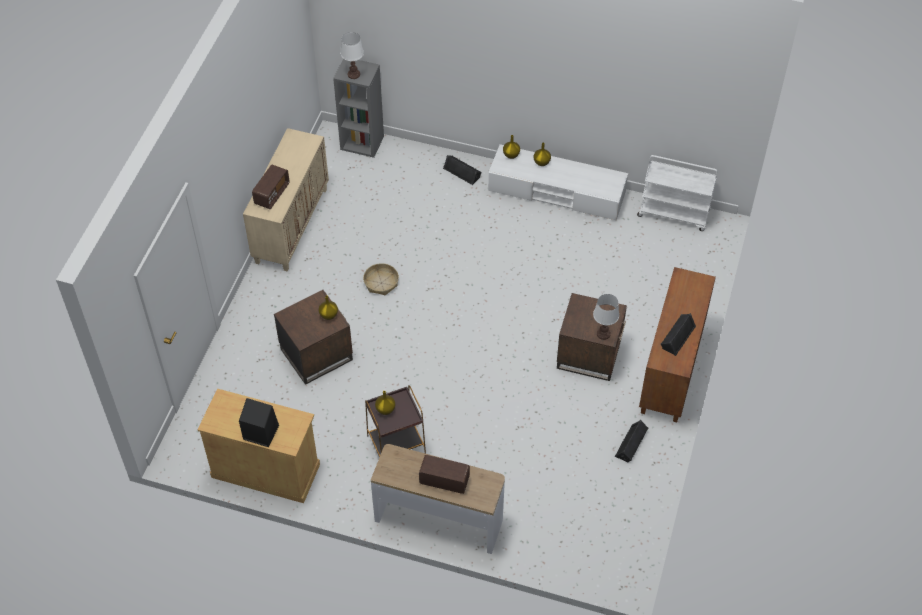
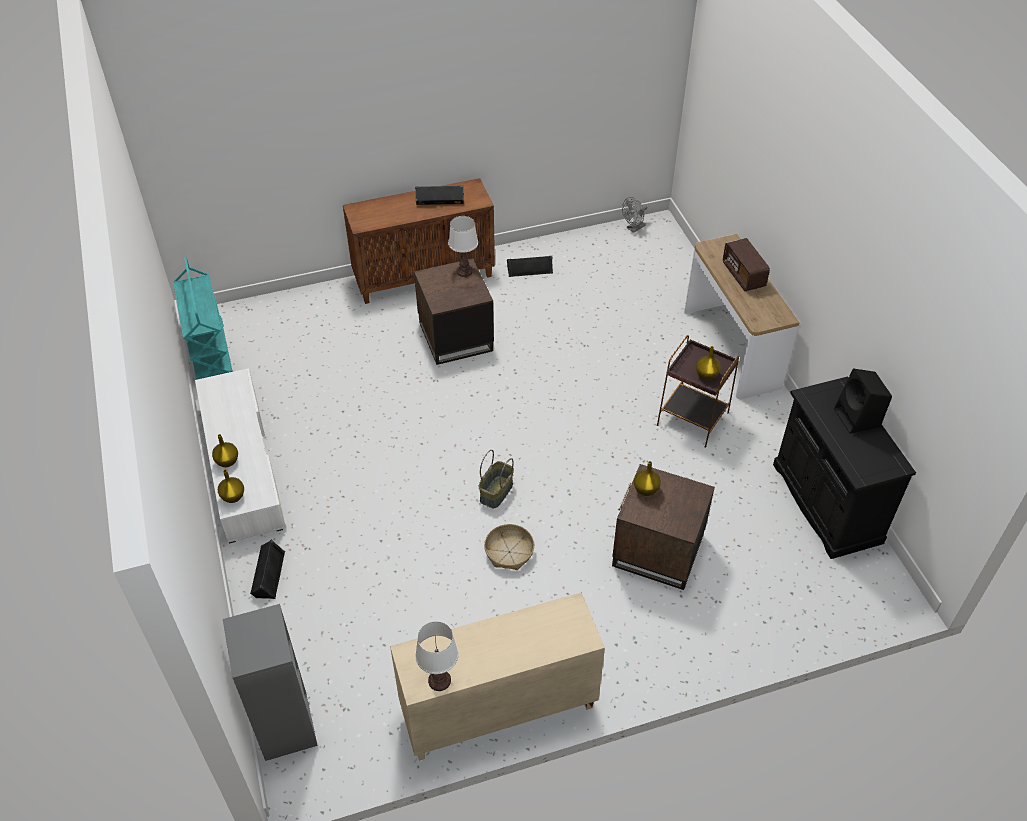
camera: 125 degrees left, 5 degrees down
beige cabinet [197,389,320,503] -> black cabinet [773,377,916,559]
radio [252,165,290,209] -> none
white table lamp [340,32,364,79] -> white table lamp moved to [415,621,459,691]
white cart [637,155,717,231] -> turquoise cart [173,257,233,380]
none -> basket [479,450,514,508]
none -> grey fan [622,197,648,233]

